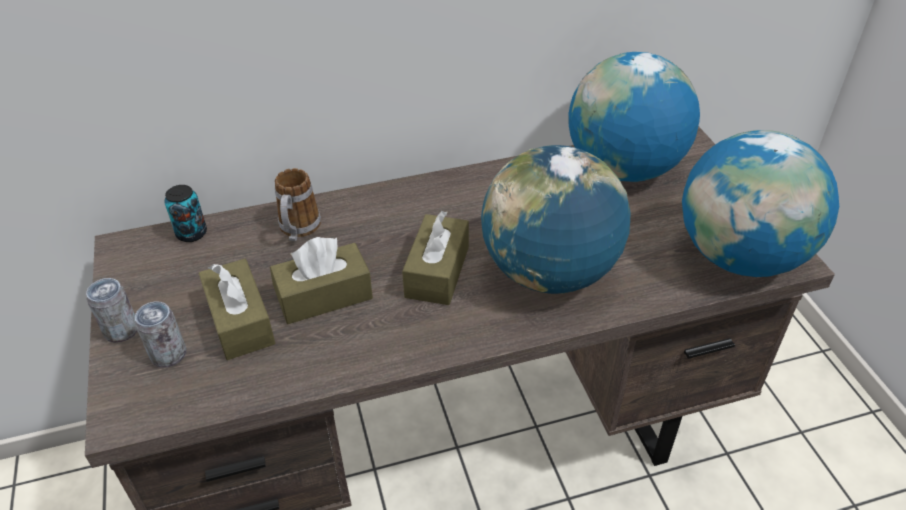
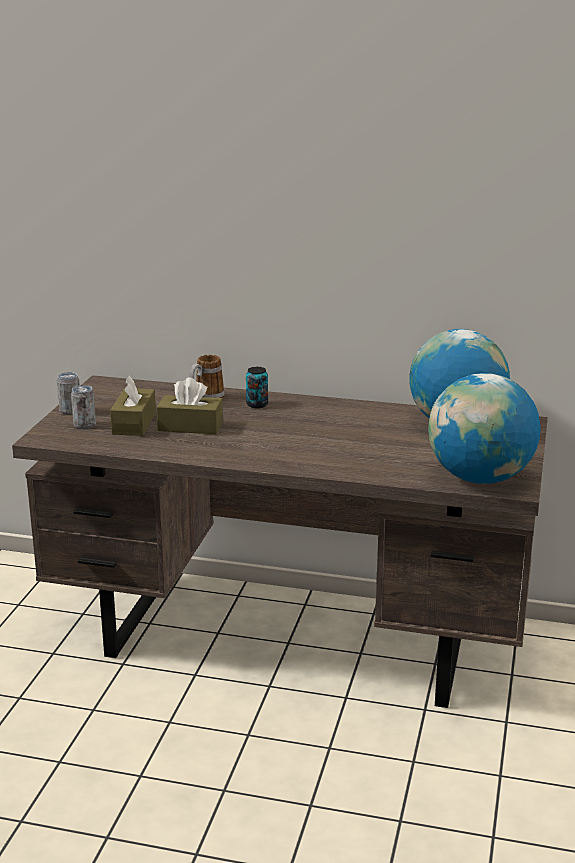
camera: 30 degrees right, 20 degrees down
can [164,185,207,242] -> can moved to [246,367,268,408]
brown tissue box [402,211,469,305] -> none
globe [481,145,631,294] -> none

